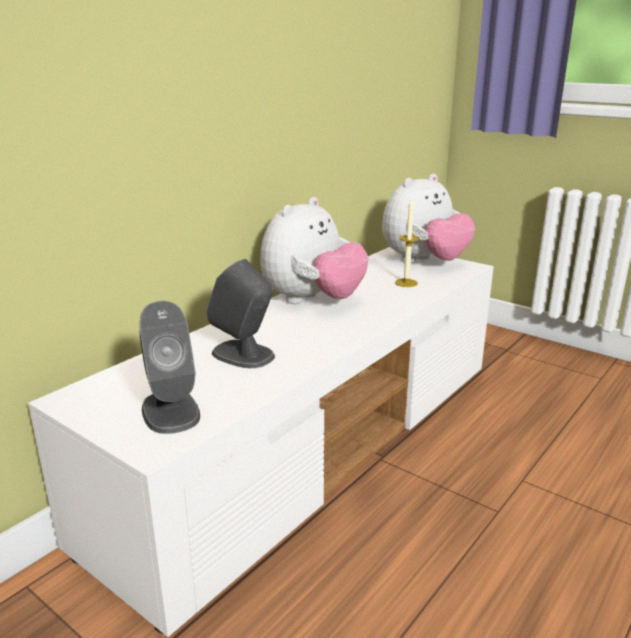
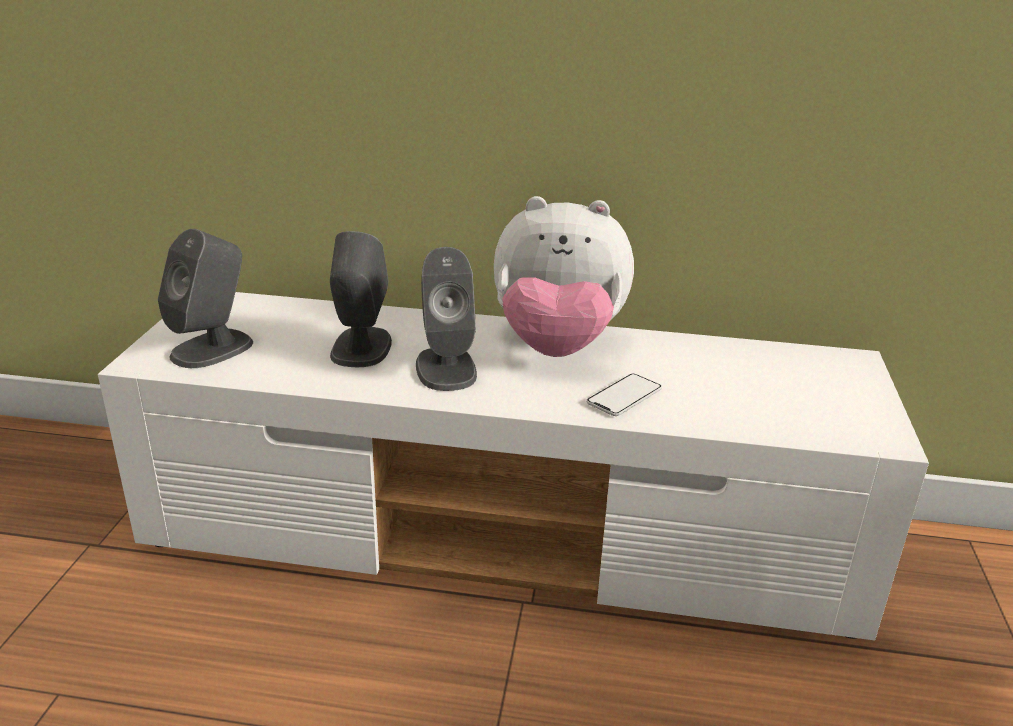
camera: 60 degrees right, 5 degrees up
plush toy [382,174,475,263] -> none
candle [395,198,419,287] -> none
none -> grey speaker [416,247,477,391]
none -> phone [586,374,662,416]

